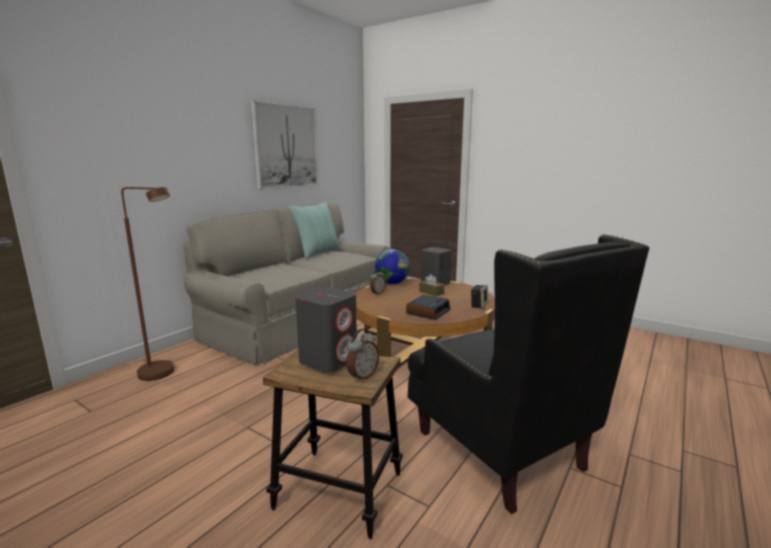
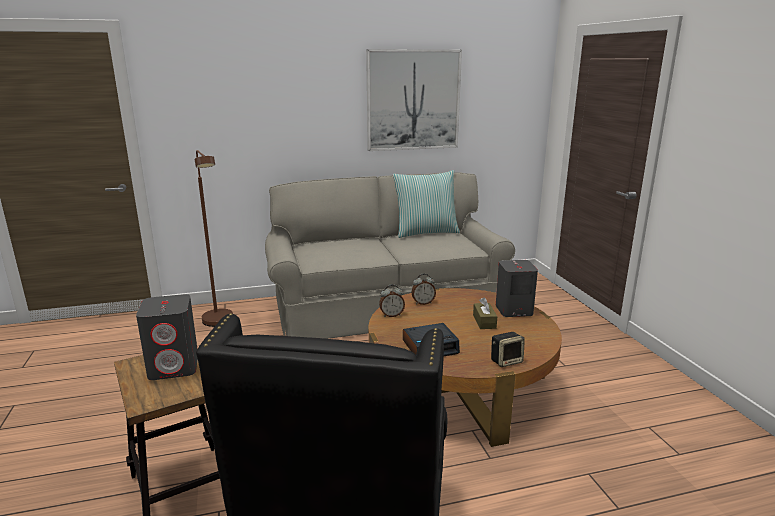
camera: 40 degrees right, 5 degrees up
alarm clock [346,329,379,382] -> alarm clock moved to [379,284,405,317]
globe [375,249,410,284] -> none

